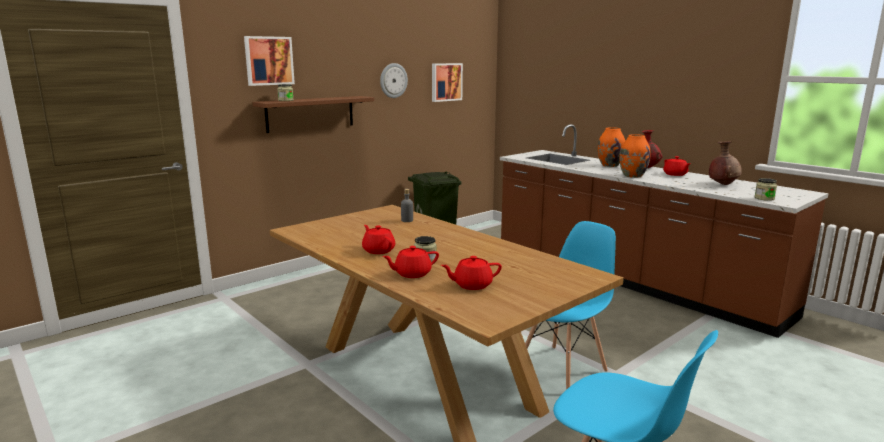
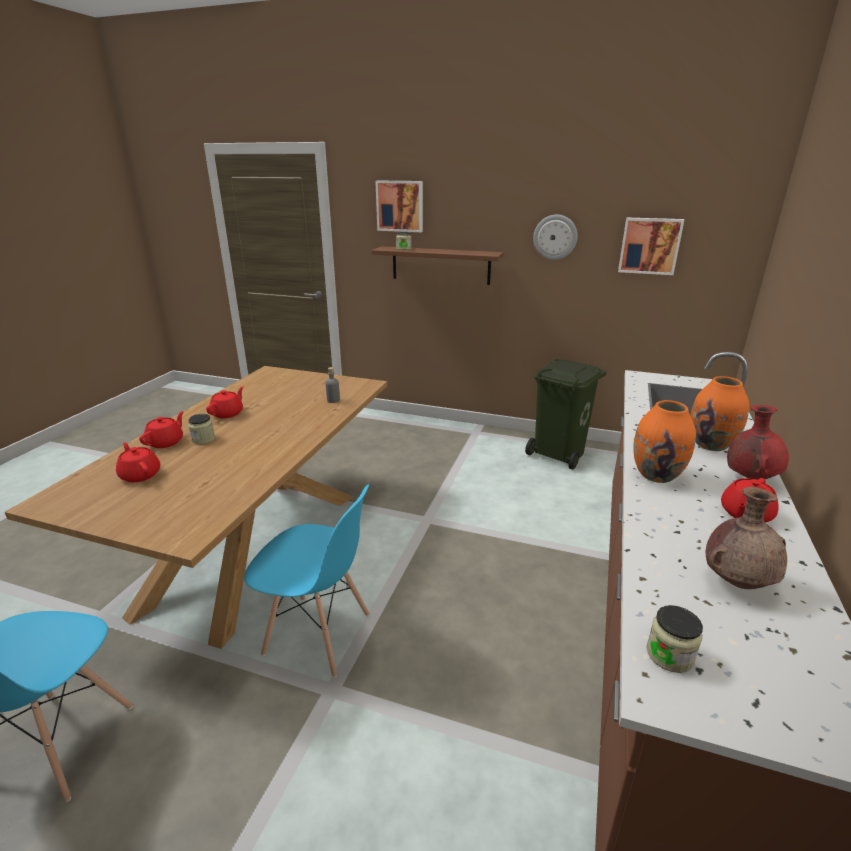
camera: 60 degrees right, 10 degrees up
red teapot [382,246,439,278] -> red teapot turned 75 degrees clockwise [139,411,184,448]

